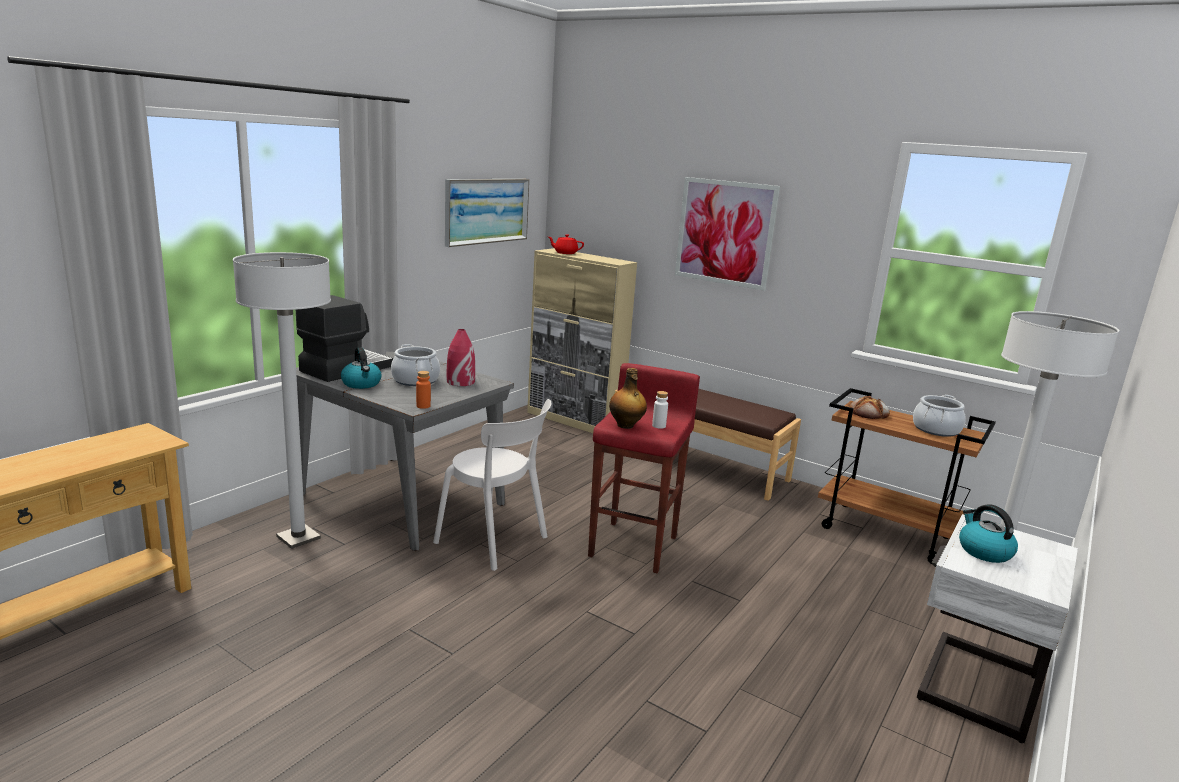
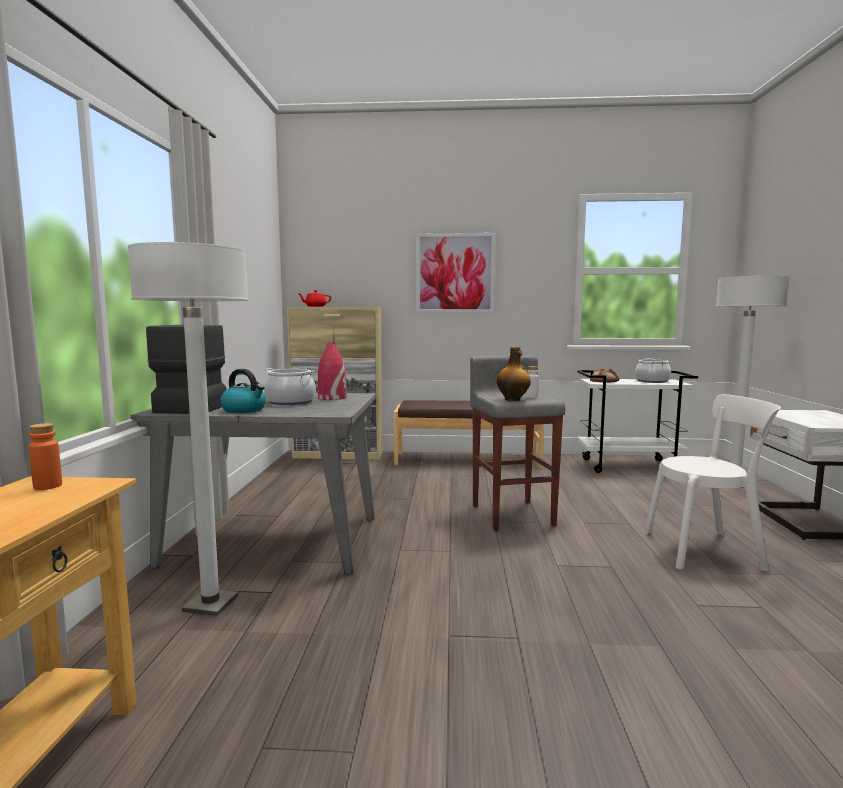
camera: 30 degrees left, 10 degrees down
orange bottle [416,371,431,409] -> orange bottle moved to [29,423,62,490]
white chair [433,399,551,571] -> white chair moved to [644,394,781,572]
picture [445,179,529,247] -> none
red stool [588,363,700,573] -> grey stool [470,355,565,531]
brown cart [818,388,996,564] -> white cart [577,370,698,473]
kettle [959,504,1018,563] -> none

